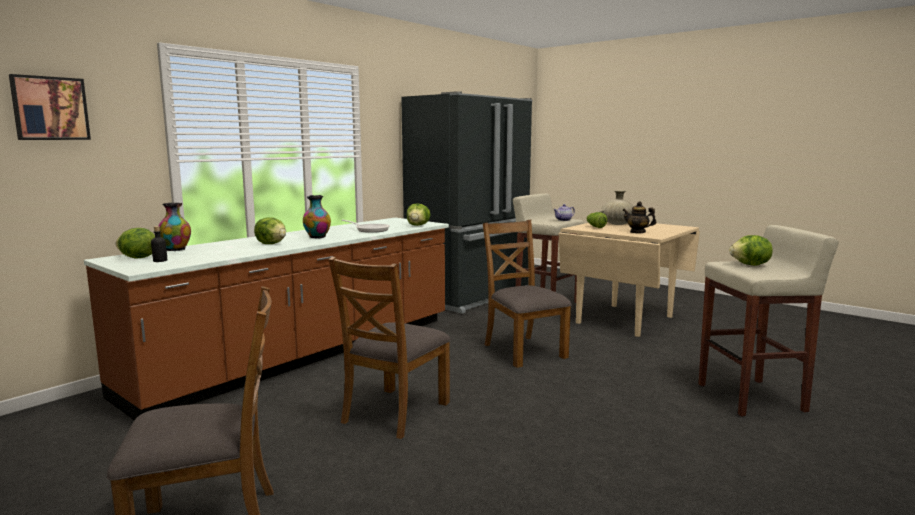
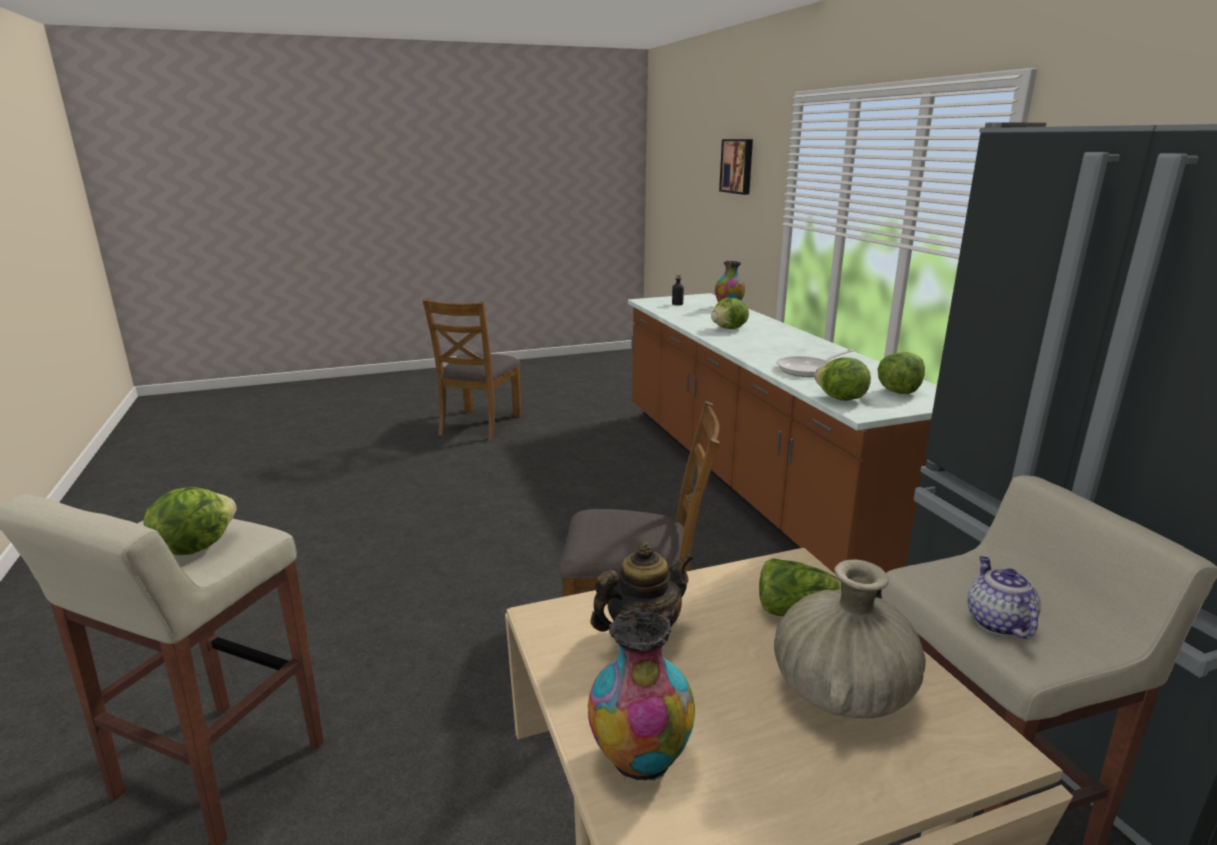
camera: 120 degrees right, 10 degrees up
lettuce [116,228,155,259] -> lettuce moved to [877,352,925,394]
vase [303,195,331,239] -> vase moved to [588,608,695,781]
brown chair [328,257,451,439] -> none

